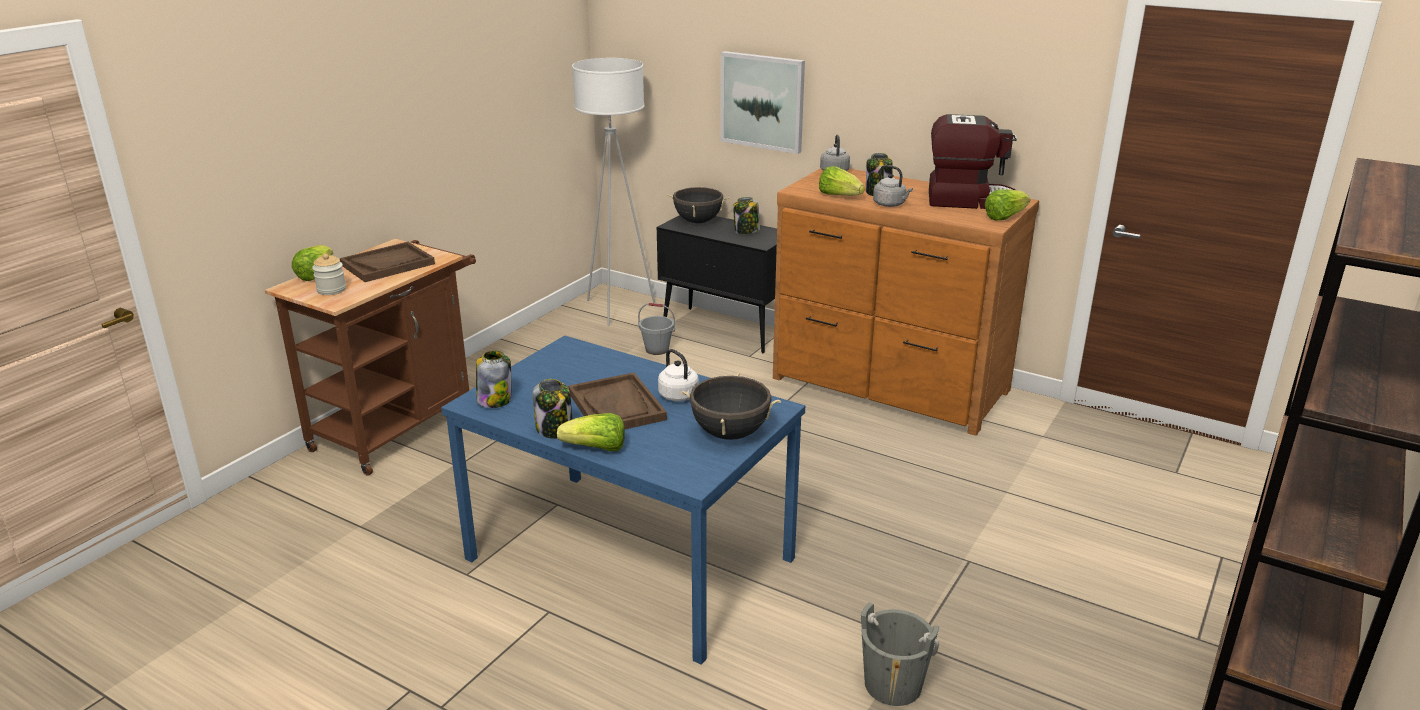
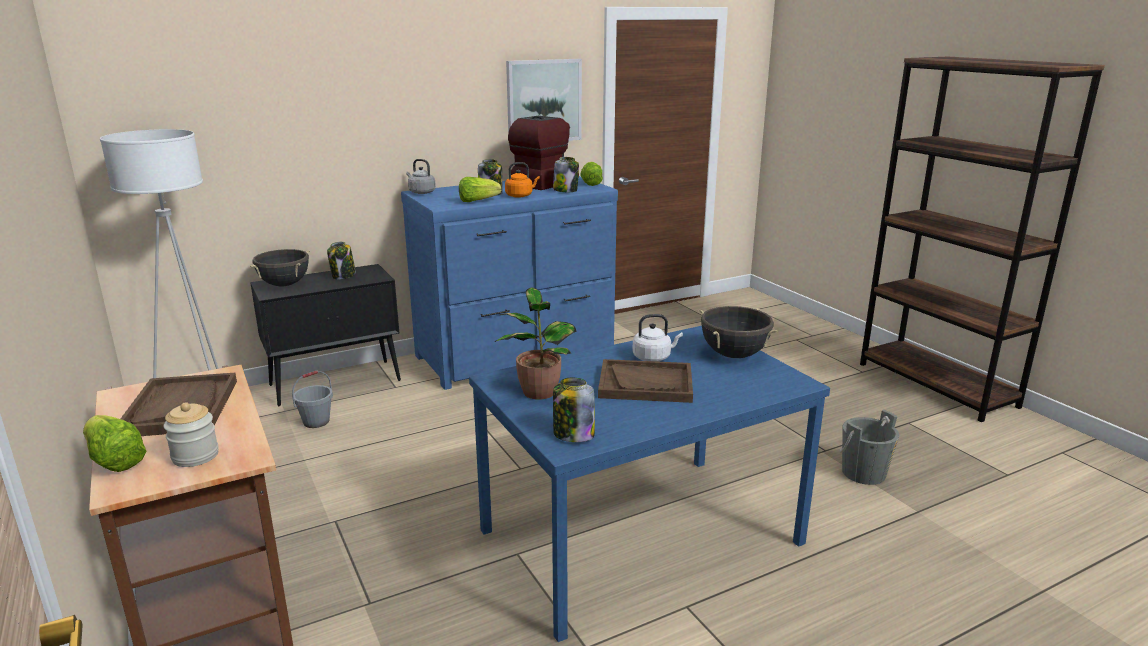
camera: 60 degrees left, 5 degrees down
jar [533,379,572,439] -> jar moved to [553,157,579,192]
lettuce [557,413,625,451] -> none
picture [721,51,805,154] -> picture moved to [506,59,582,141]
brown dresser [773,168,1039,436] -> blue dresser [401,176,618,390]
grey kettle [873,165,913,207] -> orange kettle [505,162,540,198]
none -> potted plant [495,288,577,400]

